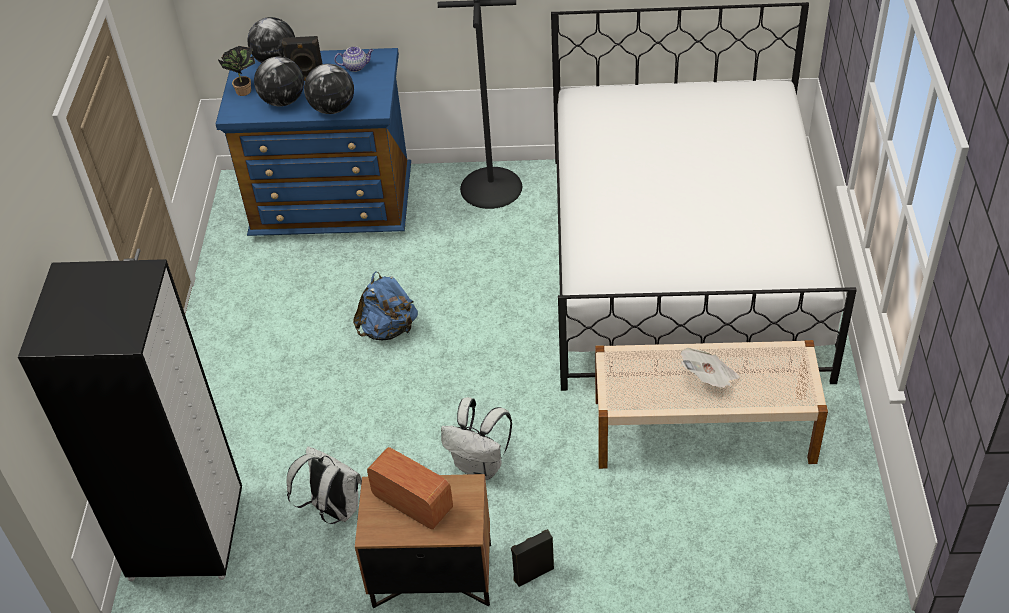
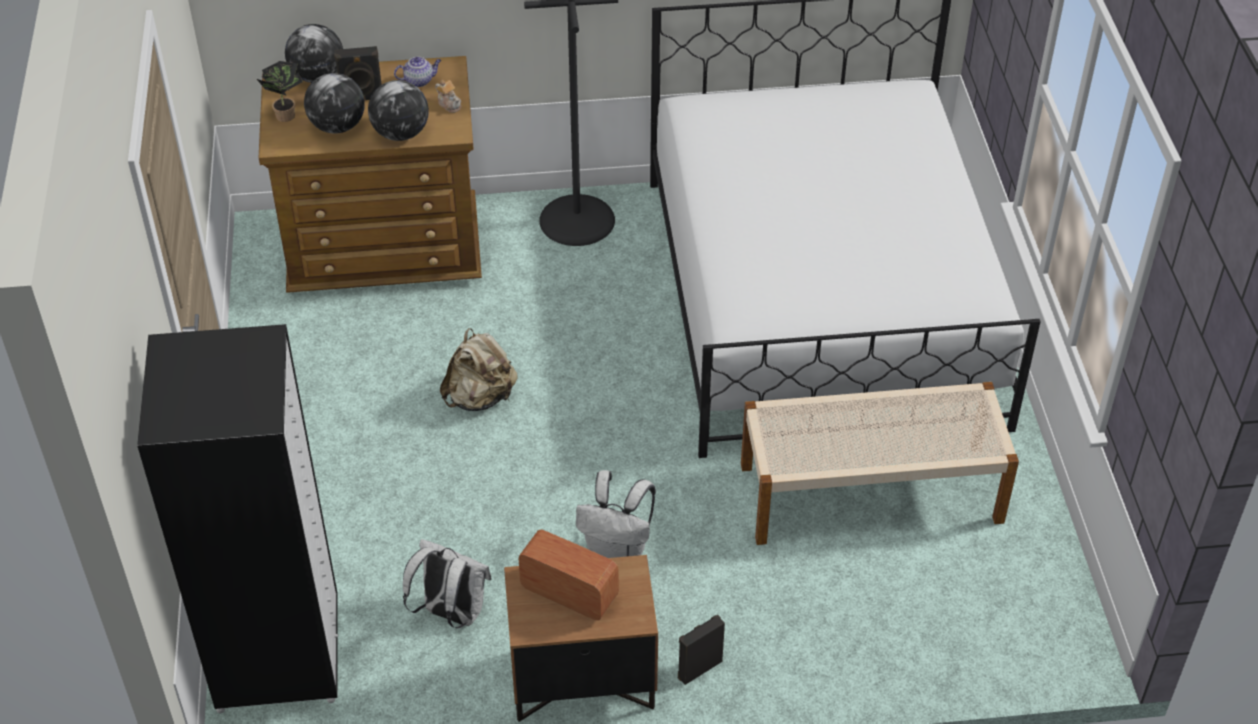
camera: 10 degrees left, 0 degrees up
blue dresser [216,48,411,236] -> brown dresser [259,56,482,293]
blue backpack [353,272,418,340] -> beige backpack [440,328,518,411]
newspaper [681,348,740,389] -> none
none -> teapot [435,80,461,113]

